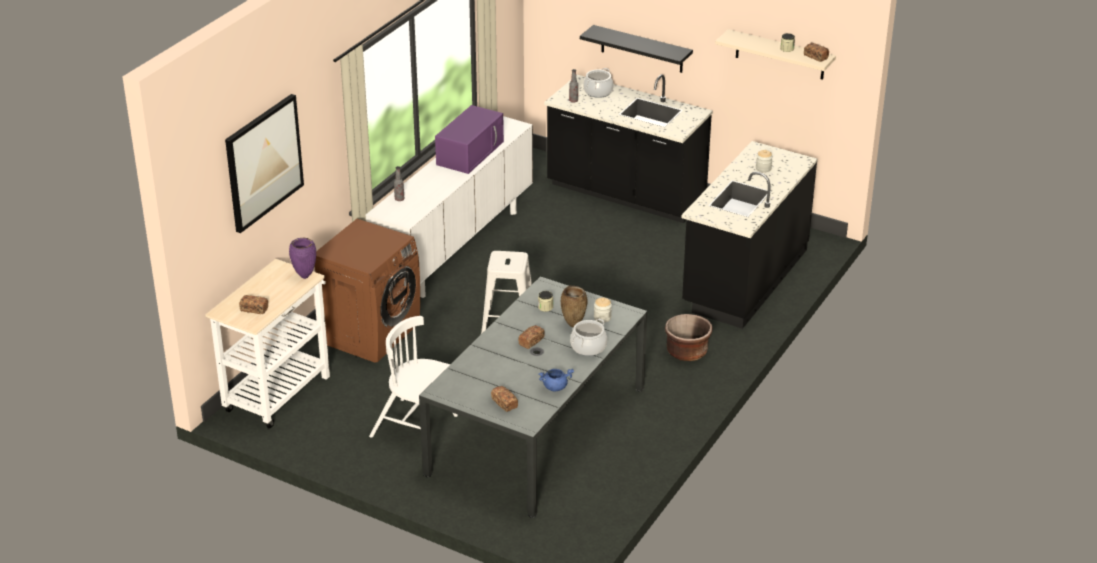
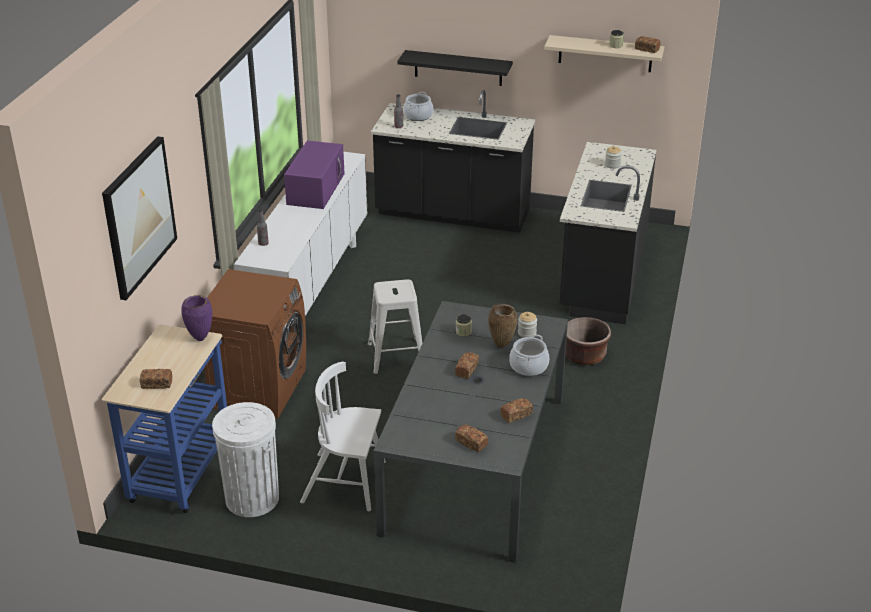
camera: 15 degrees left, 0 degrees up
white cart [205,259,330,428] -> blue cart [102,324,227,513]
blue cooking pot [538,369,574,391] -> bread [500,398,533,423]
none -> white trash can [212,402,279,517]

